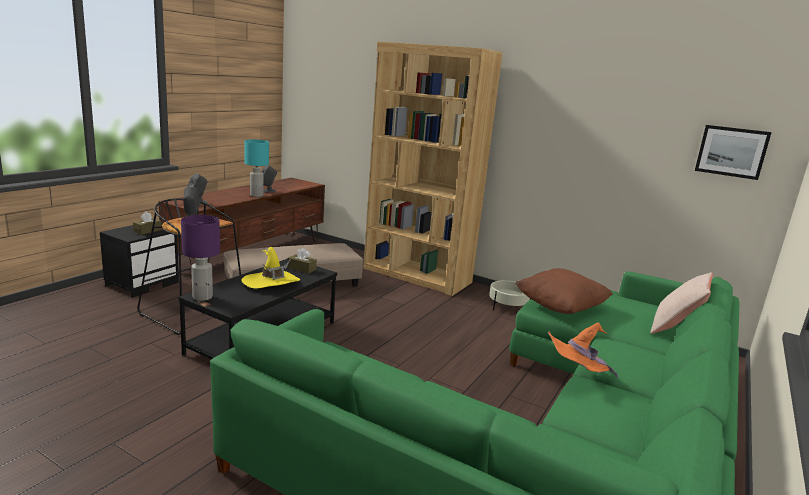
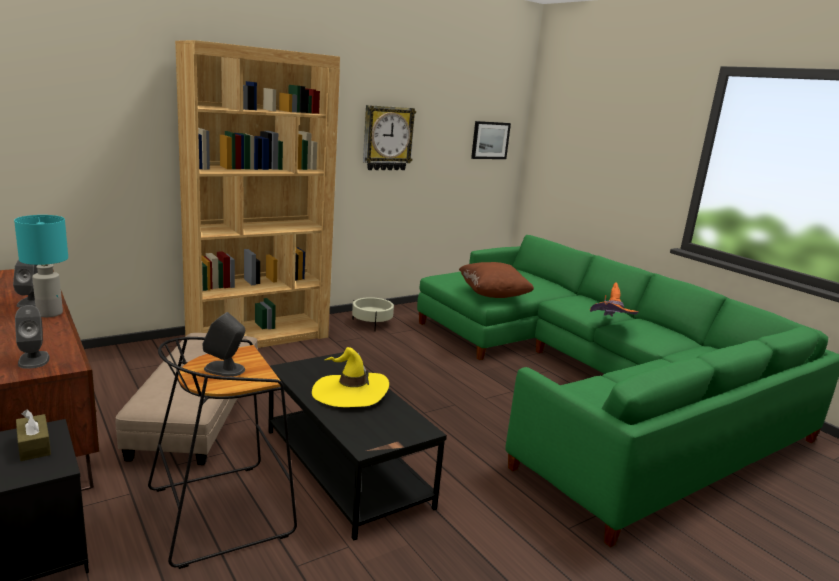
camera: 65 degrees left, 0 degrees up
purple table lamp [181,215,220,301] -> none
brown tissue box [288,248,317,274] -> none
beige pillow [650,272,713,334] -> none
none -> wall clock [363,105,416,170]

